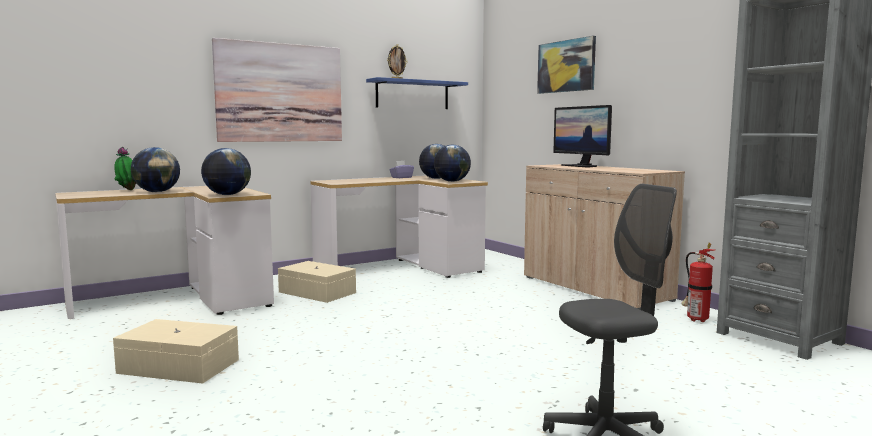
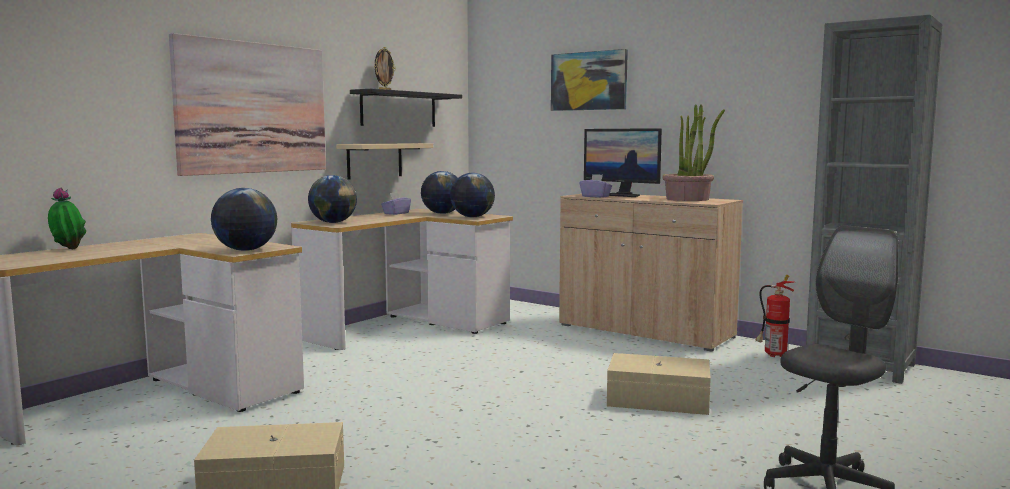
camera: 20 degrees left, 0 degrees up
globe [131,147,180,192] -> globe moved to [308,175,357,223]
beige storage box [278,261,356,303] -> beige storage box moved to [607,353,711,415]
blue shelf [366,77,468,109] -> black shelf [350,89,462,127]
none -> beige shelf [336,143,433,179]
none -> purple tissue box [580,174,612,198]
none -> potted plant [662,104,725,201]

